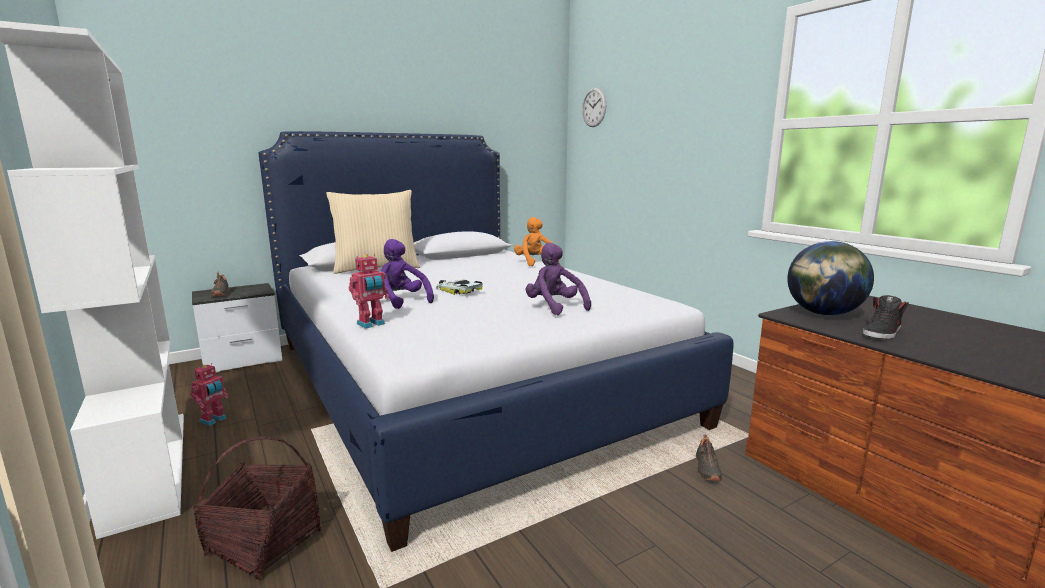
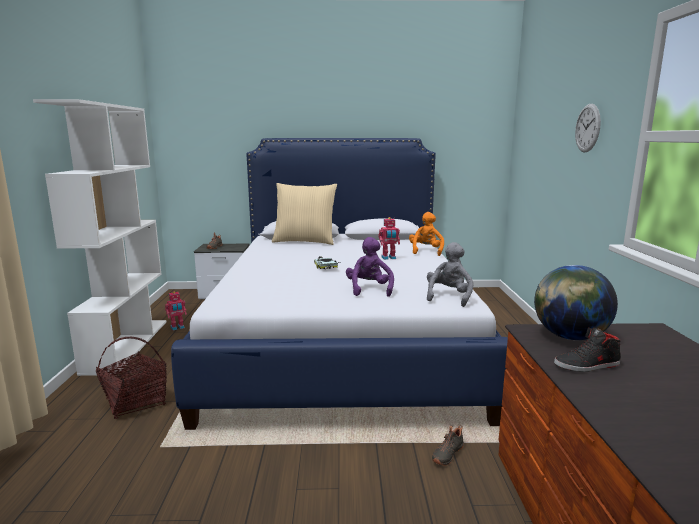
camera: 30 degrees right, 0 degrees up
toy robot [349,254,389,329] -> toy robot moved to [378,217,400,260]
purple plush toy [381,239,434,309] -> none
wall clock [582,87,606,127] -> wall clock moved to [575,104,601,153]
none -> grey plush toy [427,242,473,307]

